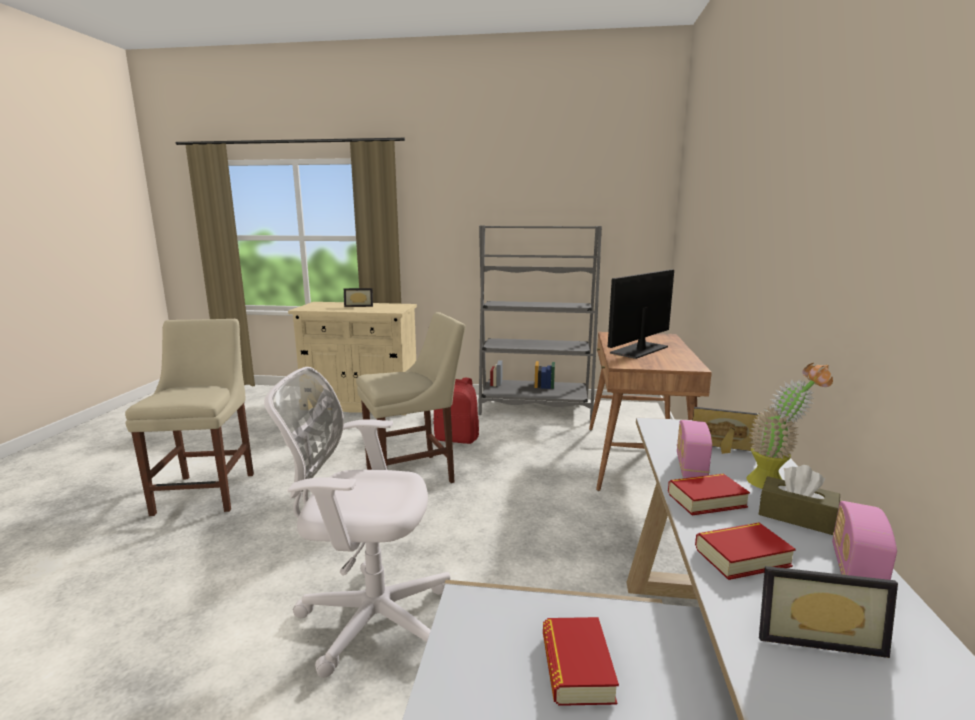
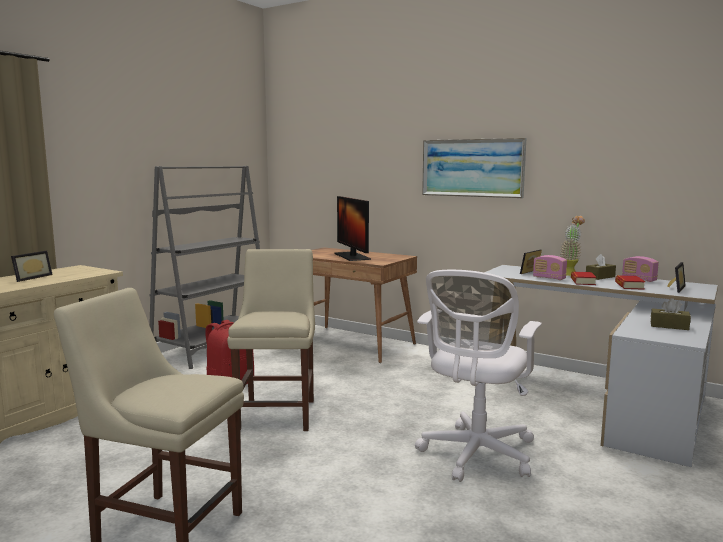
camera: 65 degrees left, 5 degrees down
book [543,617,619,706] -> brown tissue box [651,298,691,330]
none -> picture [422,138,526,198]

